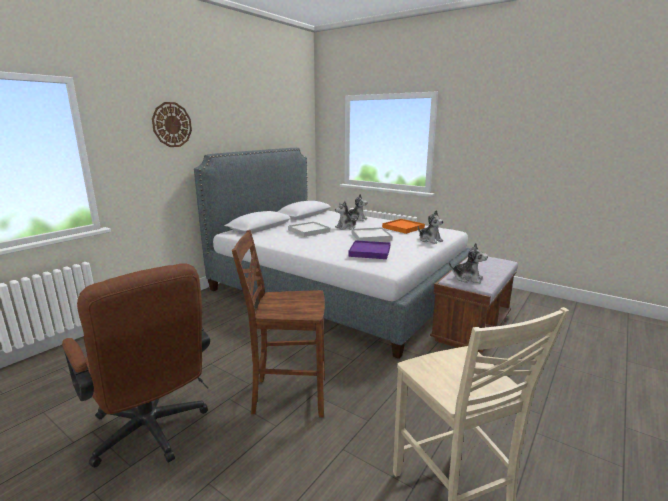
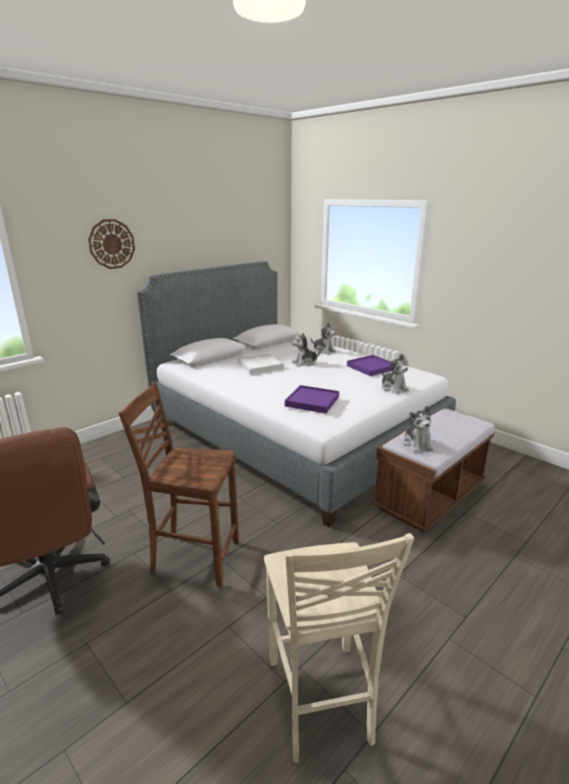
camera: 10 degrees right, 5 degrees up
white tray [351,227,392,242] -> none
orange tray [382,219,425,234] -> purple tray [347,355,393,376]
plush toy [449,243,488,283] -> plush toy turned 45 degrees clockwise [403,406,434,452]

